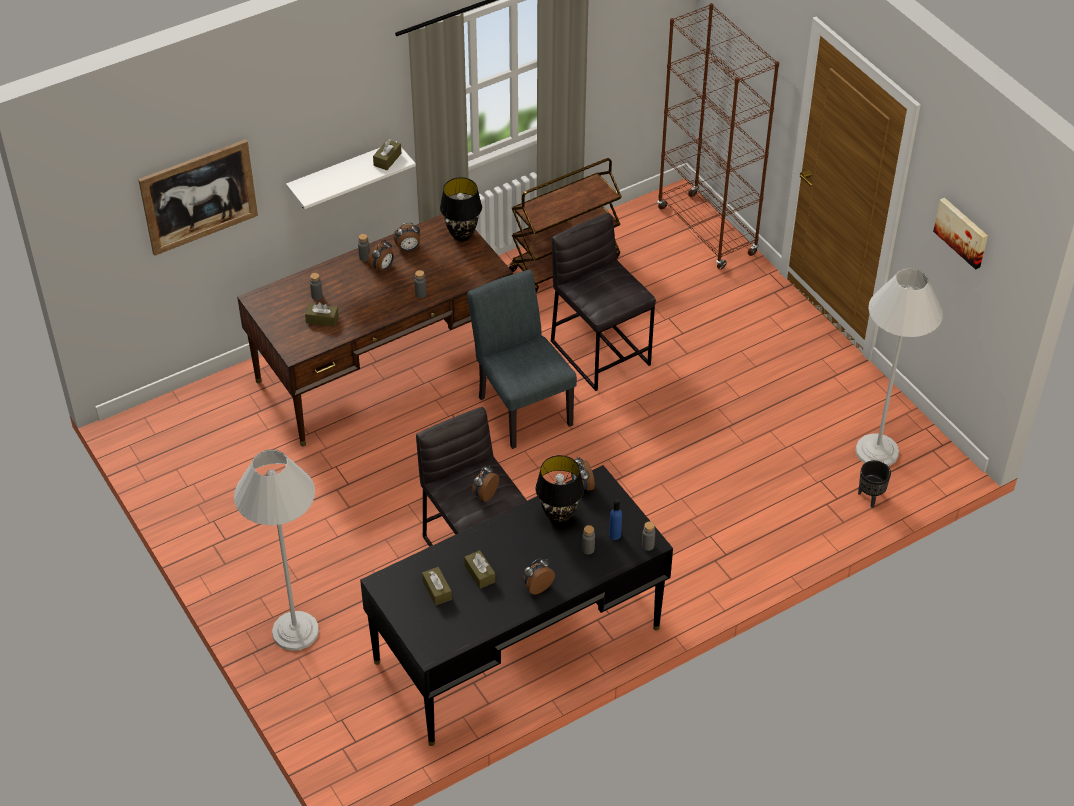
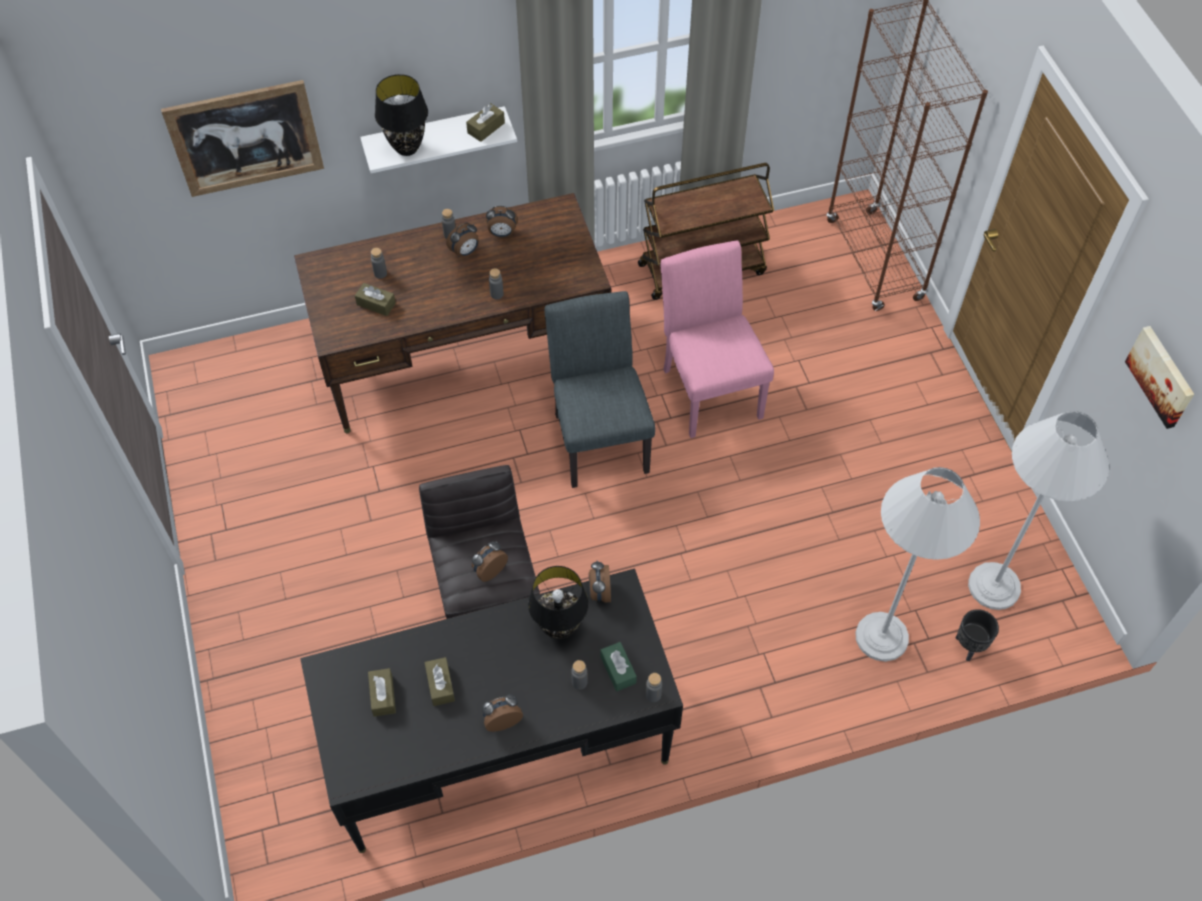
camera: 15 degrees right, 10 degrees up
white floor lamp [234,449,319,651] -> white floor lamp moved to [855,467,980,662]
black table lamp [440,177,482,241] -> black table lamp moved to [375,74,428,156]
grey stool [551,213,656,391] -> pink chair [661,240,774,438]
blue bottle [609,499,622,540] -> green tissue box [600,642,637,691]

